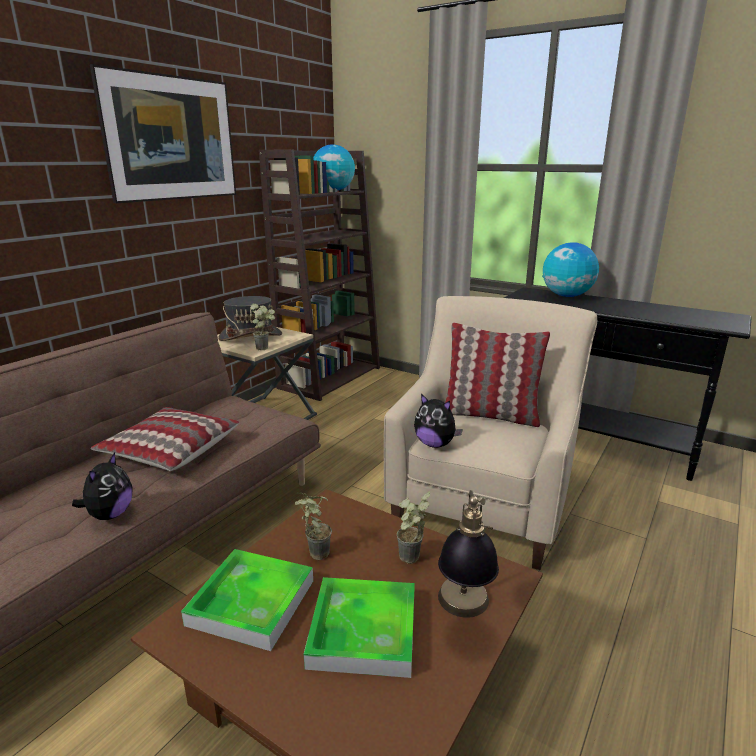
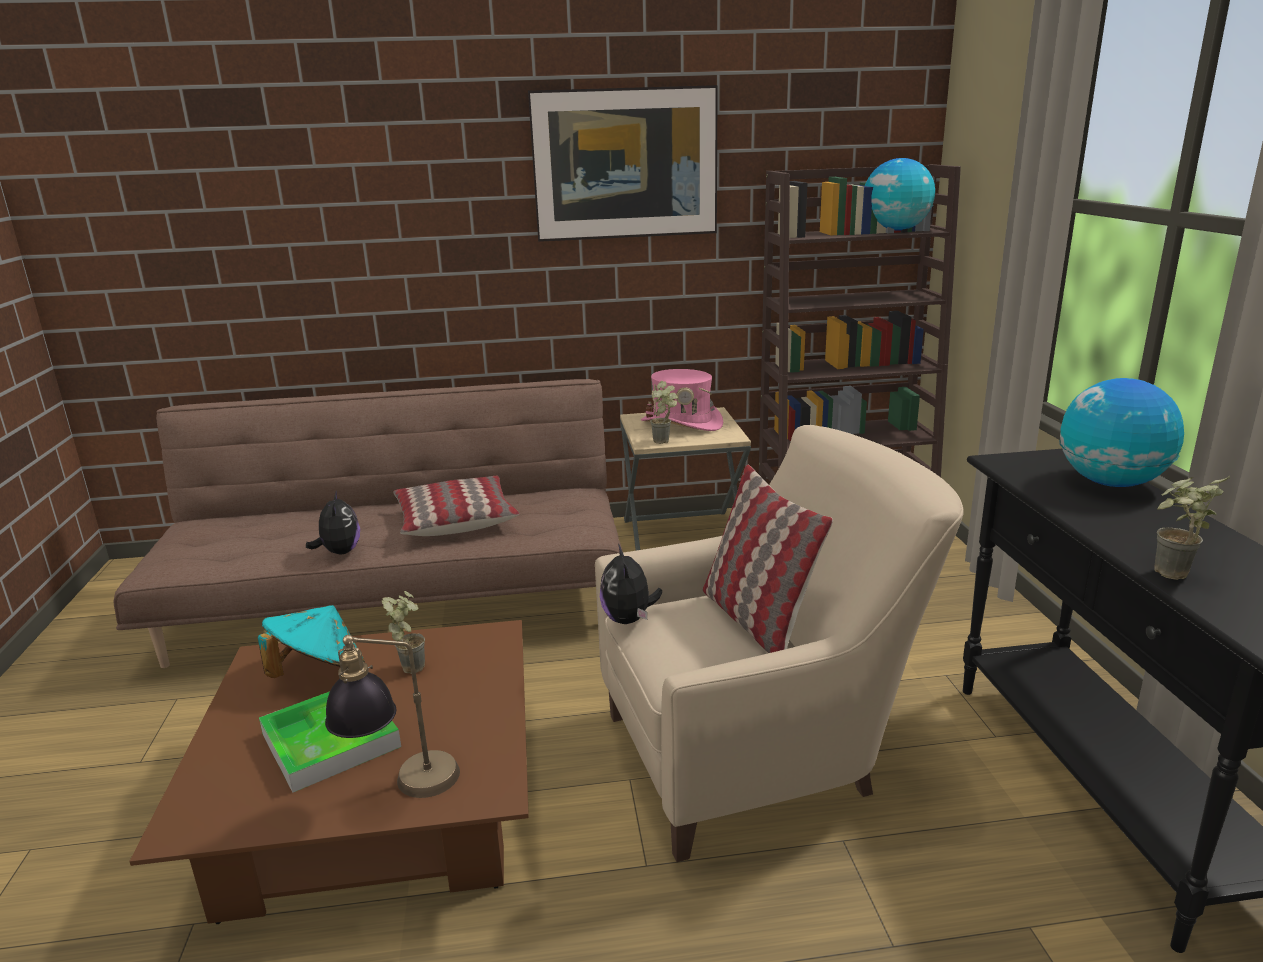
camera: 50 degrees right, 0 degrees up
plush toy [72,452,132,520] -> plush toy turned 75 degrees counterclockwise [306,490,360,554]
tray [181,549,313,651] -> turquoise hat [258,605,365,678]
grey hat [218,296,282,341] -> pink hat [641,369,723,431]
potted plant [397,491,430,564] -> potted plant moved to [1155,476,1230,580]

